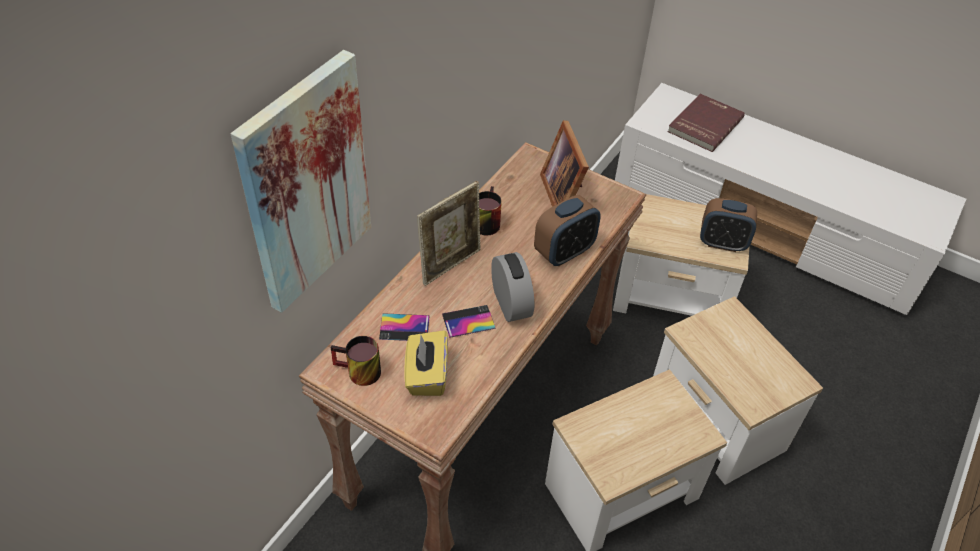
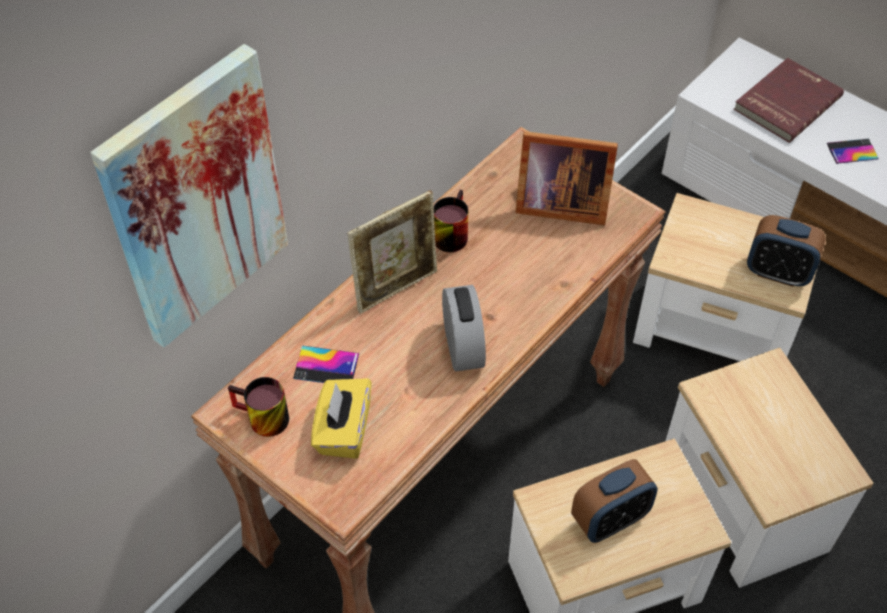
camera: 10 degrees right, 5 degrees up
phone [442,305,496,338] -> phone moved to [827,139,879,164]
alarm clock [534,195,601,266] -> alarm clock moved to [571,459,658,543]
picture frame [540,120,589,207] -> picture frame turned 75 degrees counterclockwise [515,131,618,225]

